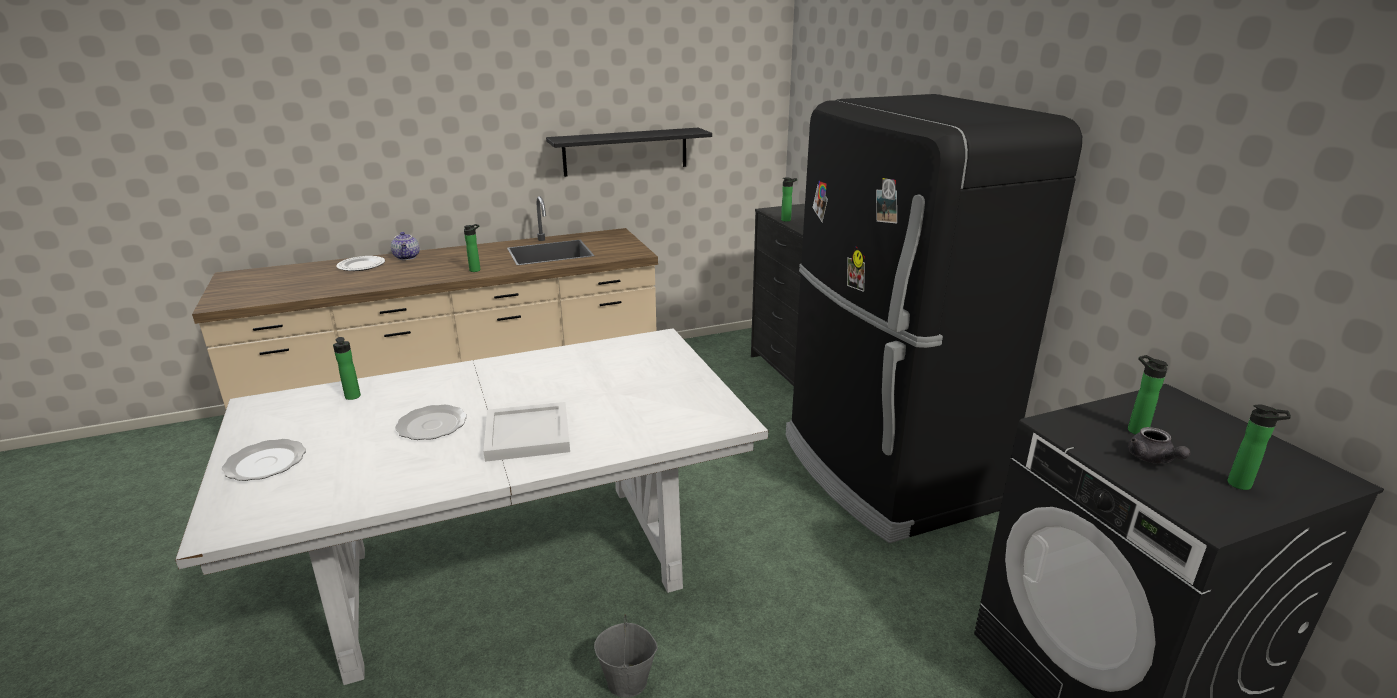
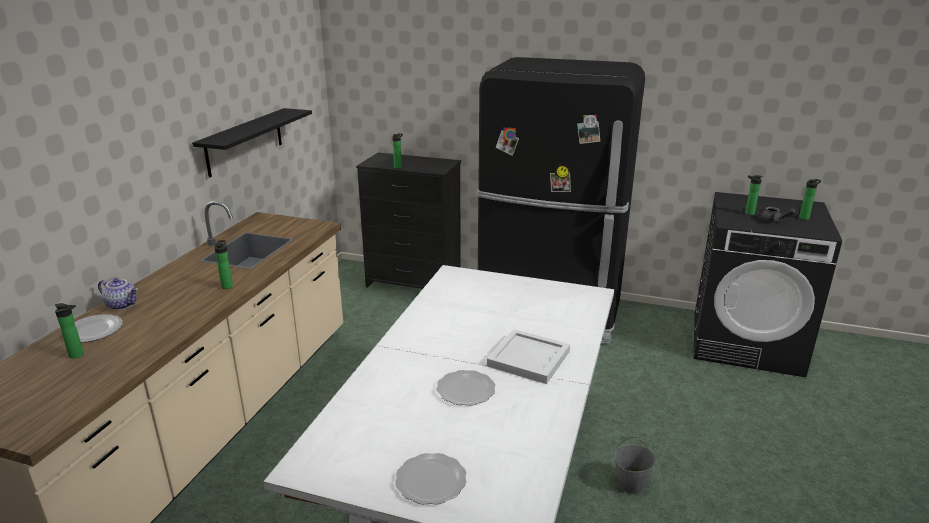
camera: 50 degrees left, 0 degrees up
bottle [333,337,361,400] -> bottle moved to [55,303,84,359]

